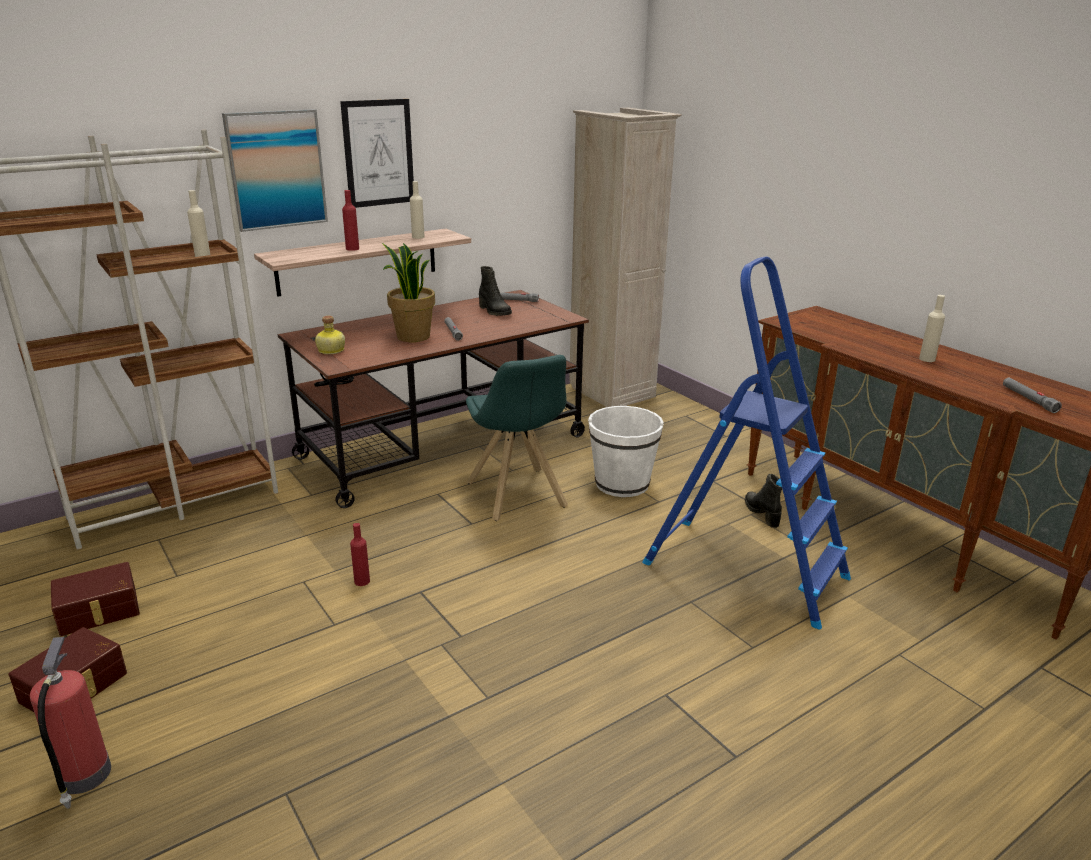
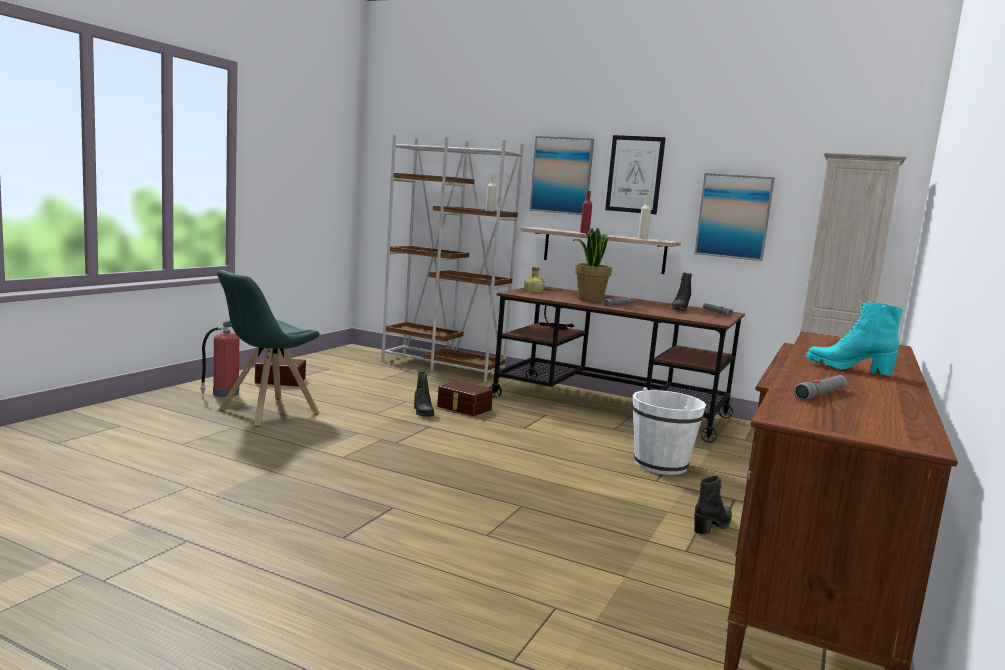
camera: 60 degrees right, 15 degrees down
brown storage box [51,562,140,636] -> brown storage box moved to [437,381,493,416]
red bottle [350,523,370,586] -> black boot [414,372,434,417]
turquoise chair [466,355,568,521] -> turquoise chair moved to [217,270,320,427]
blue step ladder [642,257,851,630] -> none
beige bottle [919,295,945,362] -> turquoise boot [806,301,904,376]
none -> picture [694,173,774,261]

